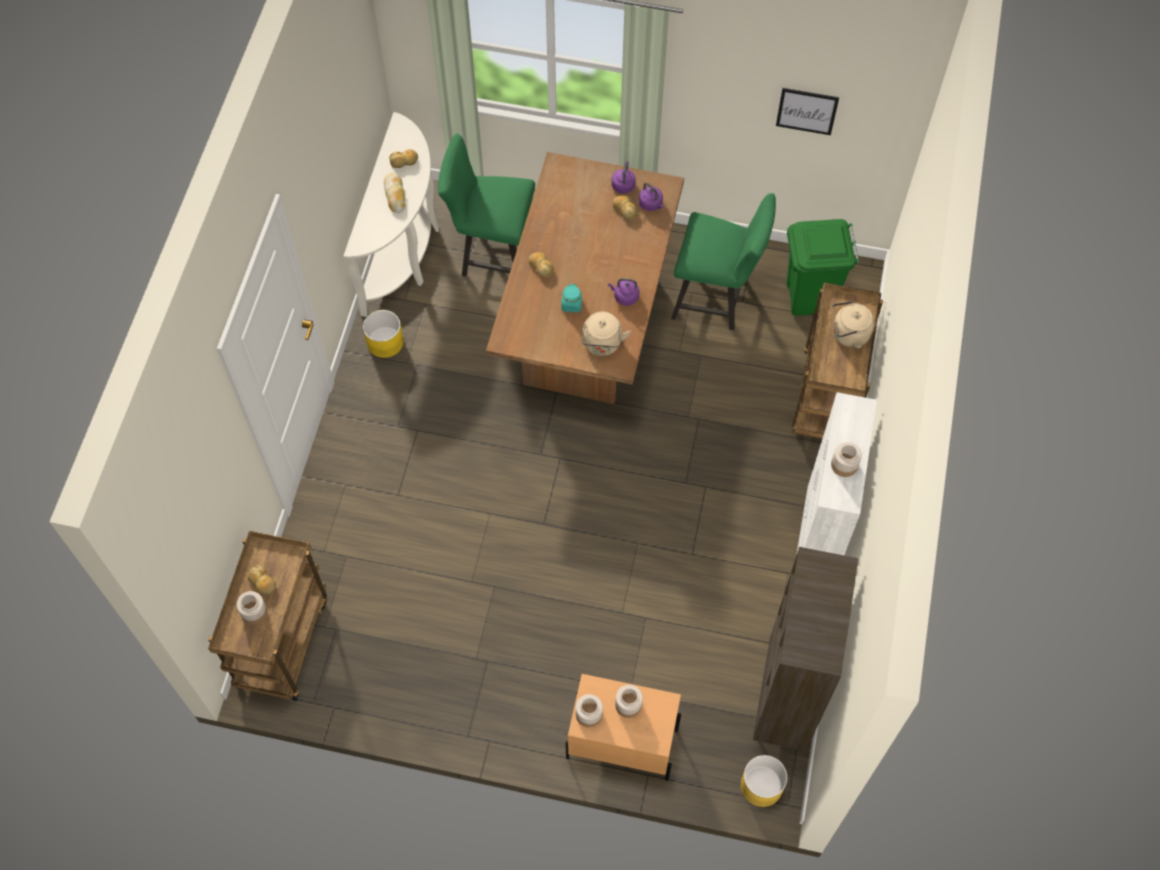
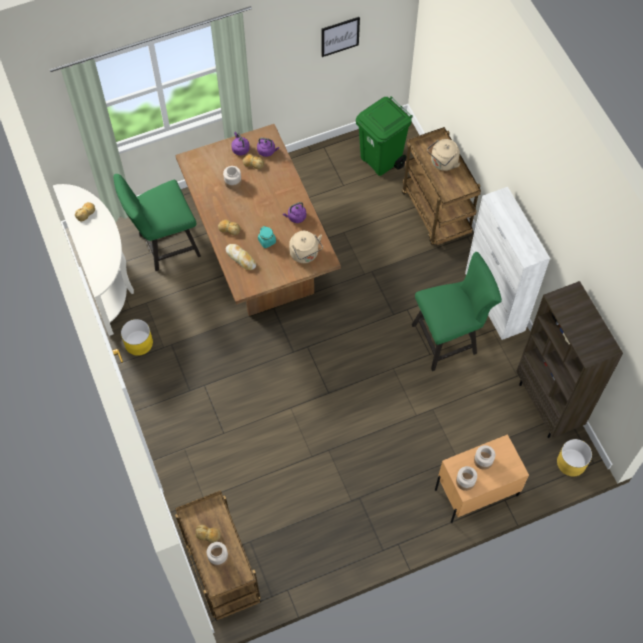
camera: 35 degrees left, 0 degrees up
bread [384,172,405,213] -> bread moved to [226,244,256,270]
green chair [671,193,776,330] -> green chair moved to [412,252,502,371]
jar [831,442,862,477] -> jar moved to [223,166,242,189]

